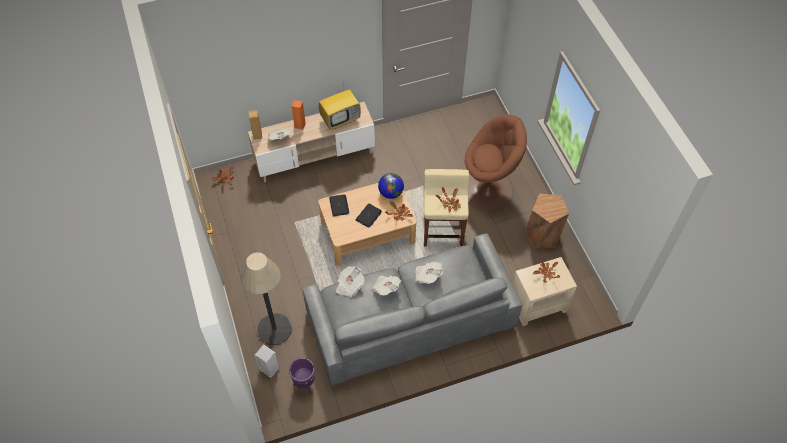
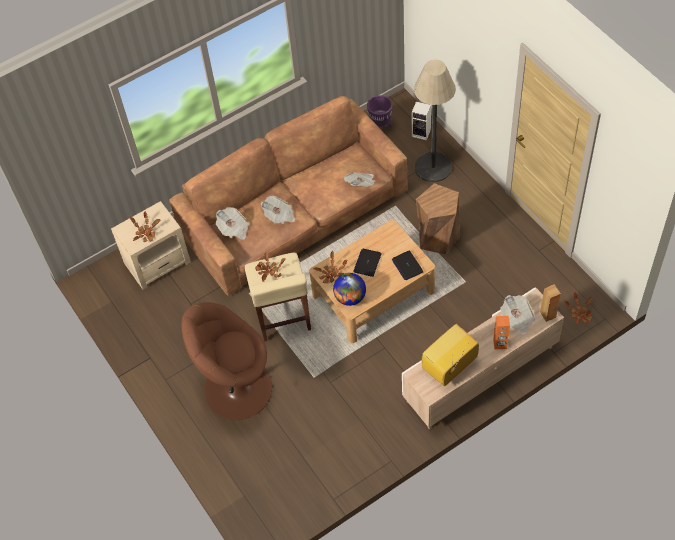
camera: 170 degrees right, 0 degrees up
grey sofa [303,234,522,386] -> brown sofa [169,96,408,296]
newspaper [372,276,401,295] -> newspaper moved to [215,207,249,240]
brown stool [525,193,569,248] -> brown stool moved to [416,183,460,255]

